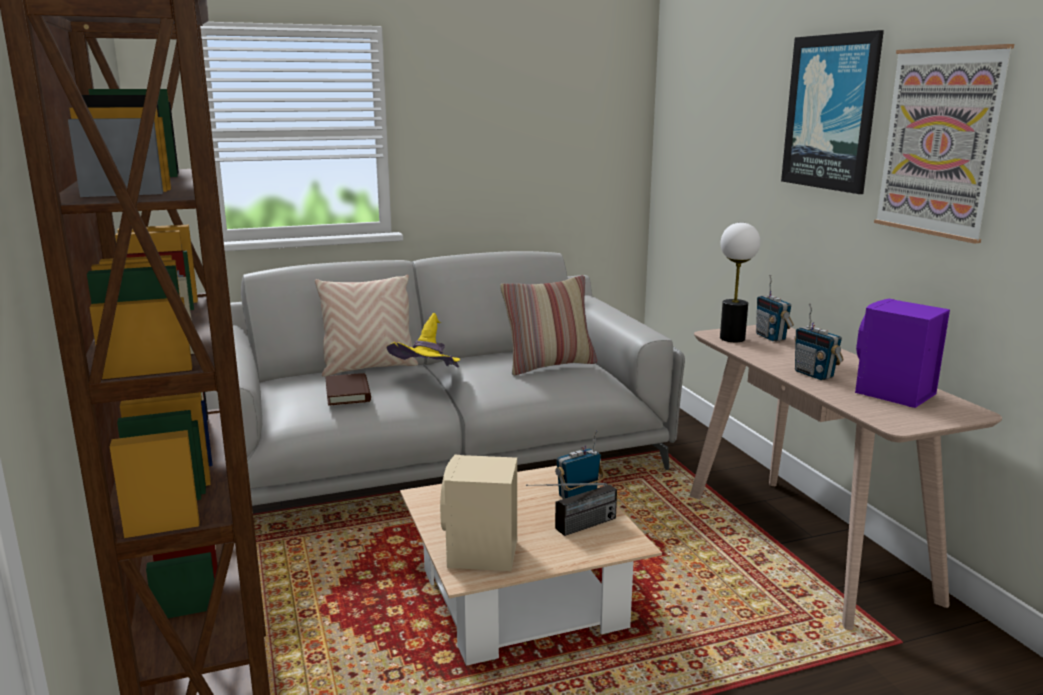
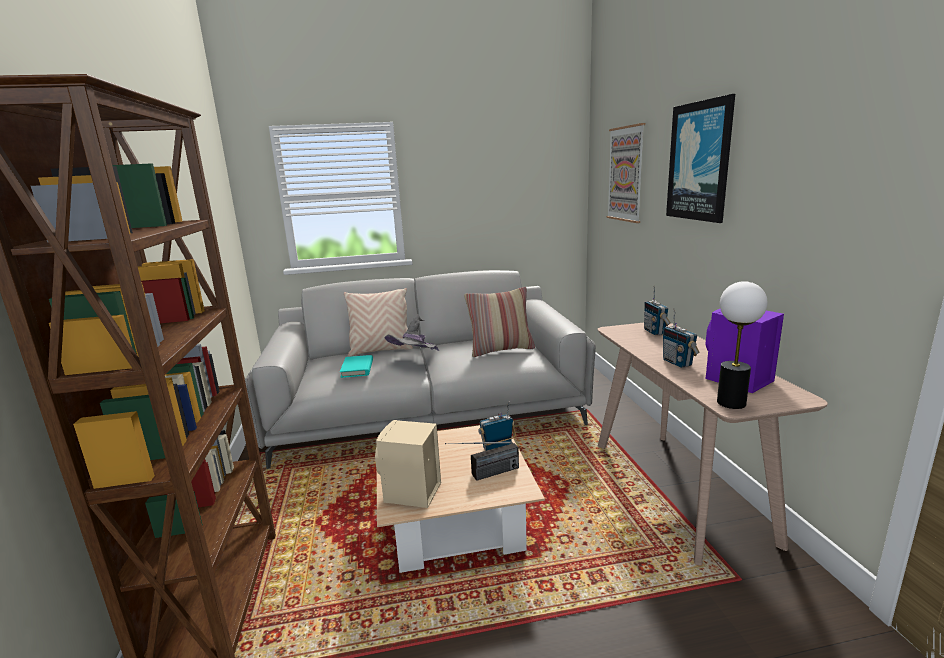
camera: 10 degrees right, 0 degrees up
brown book [325,373,371,406] -> turquoise book [340,355,373,378]
yellow hat [386,313,460,367] -> grey hat [384,314,439,351]
table lamp [720,222,760,342] -> table lamp moved to [717,281,767,409]
picture [874,44,1014,243] -> picture moved to [606,123,645,223]

